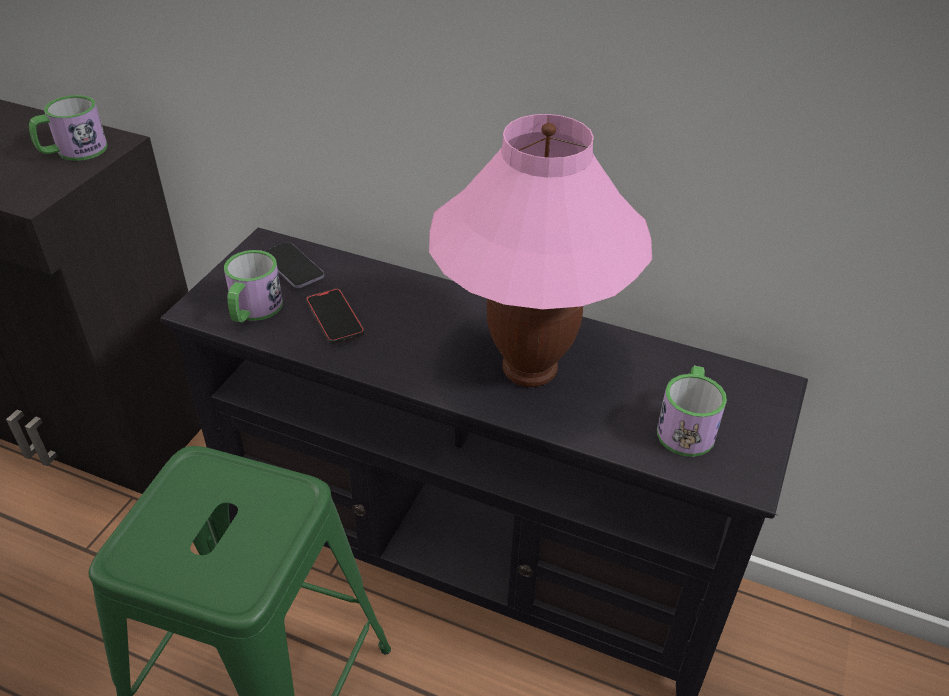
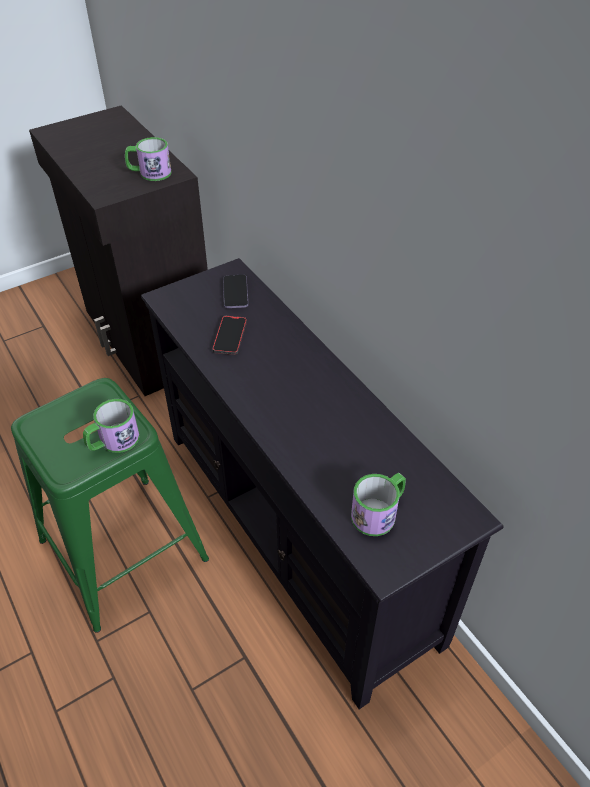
camera: 35 degrees right, 5 degrees up
mug [224,250,283,323] -> mug moved to [83,399,139,453]
pink table lamp [429,114,652,387] -> none

